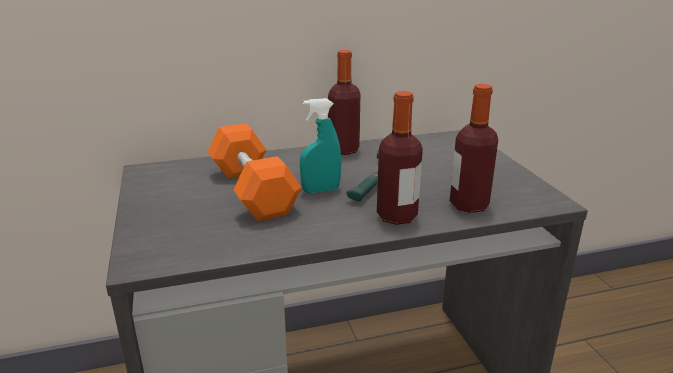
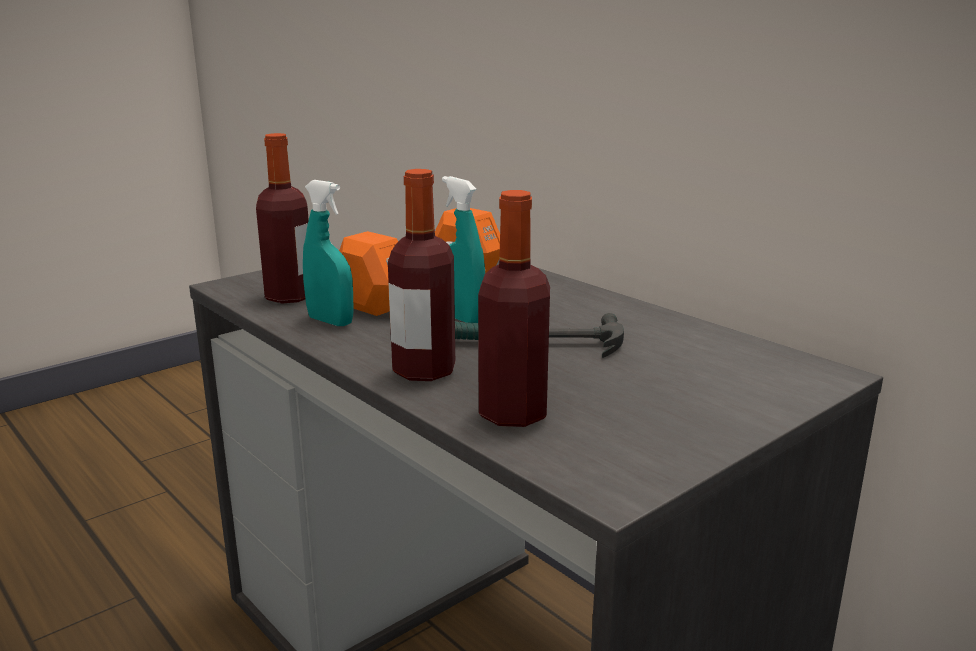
camera: 65 degrees right, 5 degrees down
bottle [328,50,360,155] -> bottle moved to [256,133,309,303]
none -> turquoise spray bottle [303,180,353,326]

